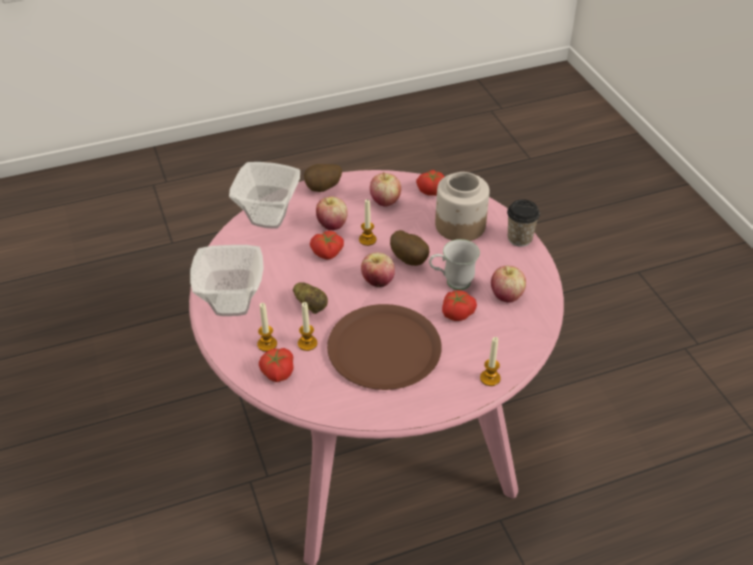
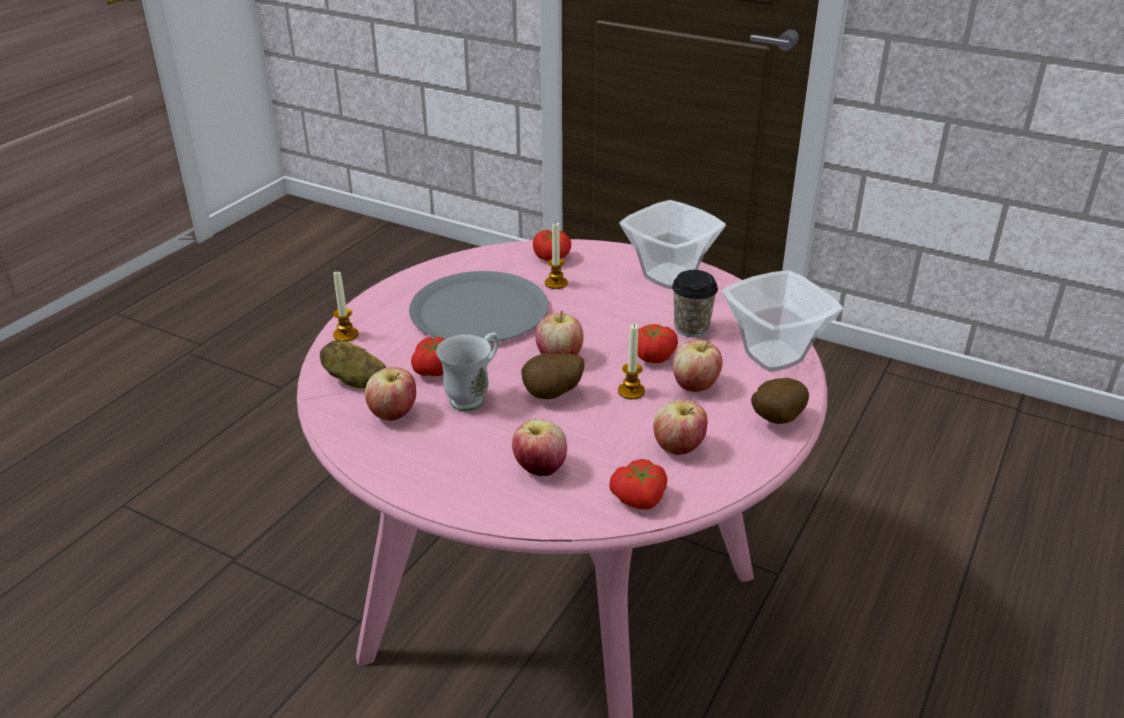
camera: 140 degrees right, 10 degrees down
candle [257,303,277,352] -> none
potato [293,282,328,314] -> potato moved to [320,340,386,388]
brown plate [327,304,442,390] -> grey plate [409,271,548,343]
jar [435,172,490,241] -> apple [512,419,567,476]
cup [507,199,540,247] -> cup moved to [672,270,718,337]

